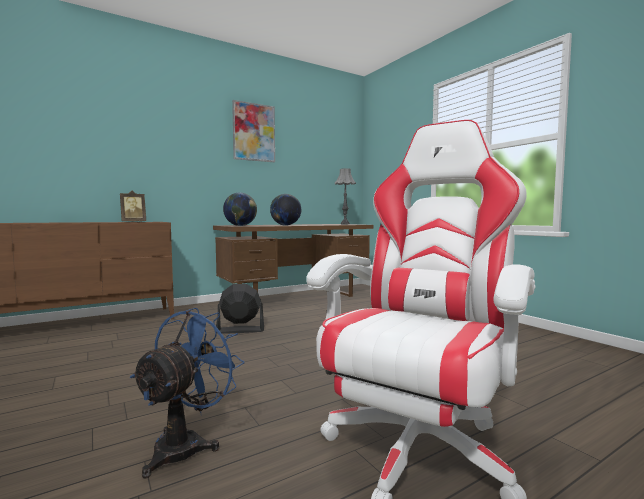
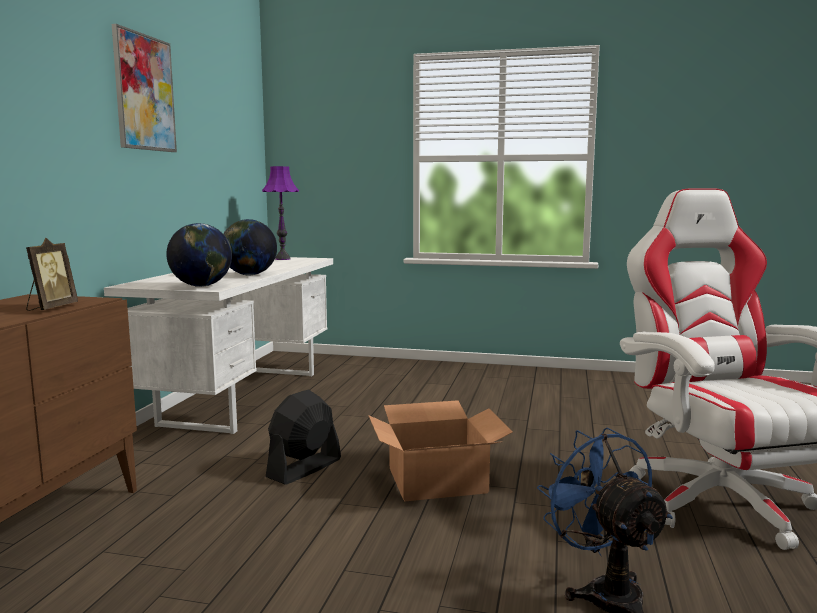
camera: 45 degrees left, 5 degrees up
brown desk [213,224,373,297] -> white desk [104,257,333,434]
grey table lamp [335,168,356,224] -> purple table lamp [262,166,299,260]
none -> cardboard box [368,400,512,502]

